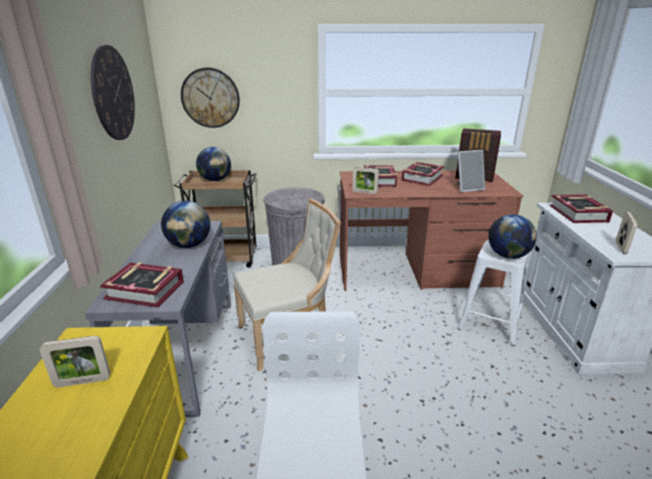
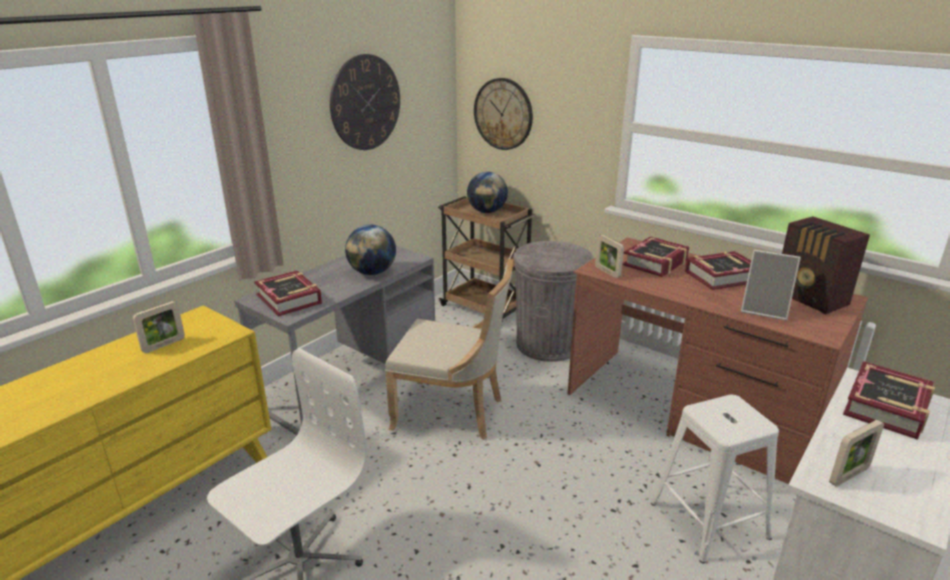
camera: 40 degrees right, 0 degrees up
picture frame [40,336,110,388] -> picture frame turned 75 degrees counterclockwise [133,301,185,353]
globe [488,214,537,259] -> none

